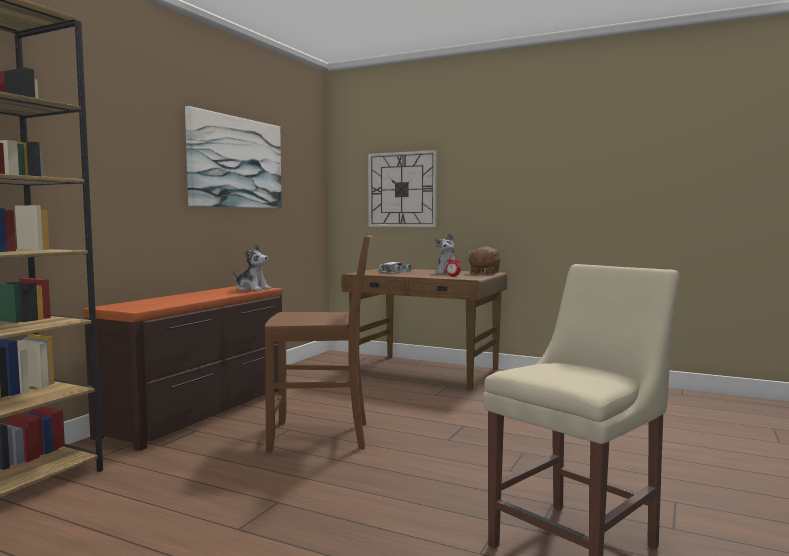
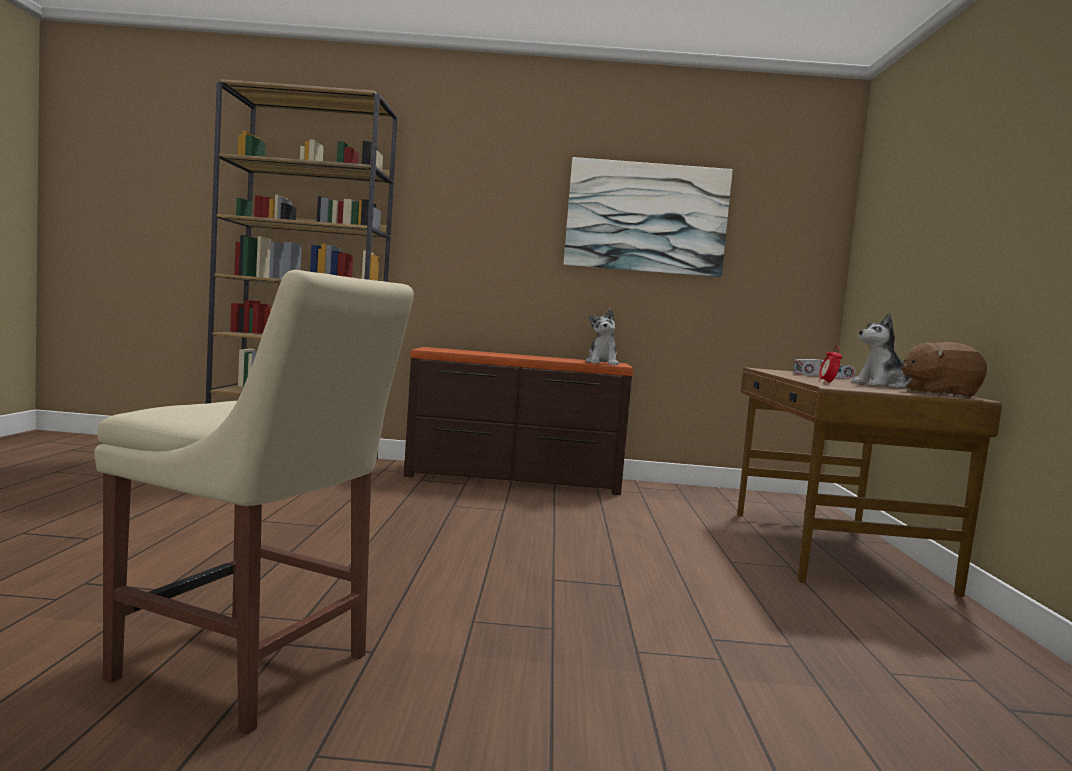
camera: 65 degrees right, 0 degrees up
brown chair [265,233,372,451] -> none
wall clock [368,150,437,227] -> none

